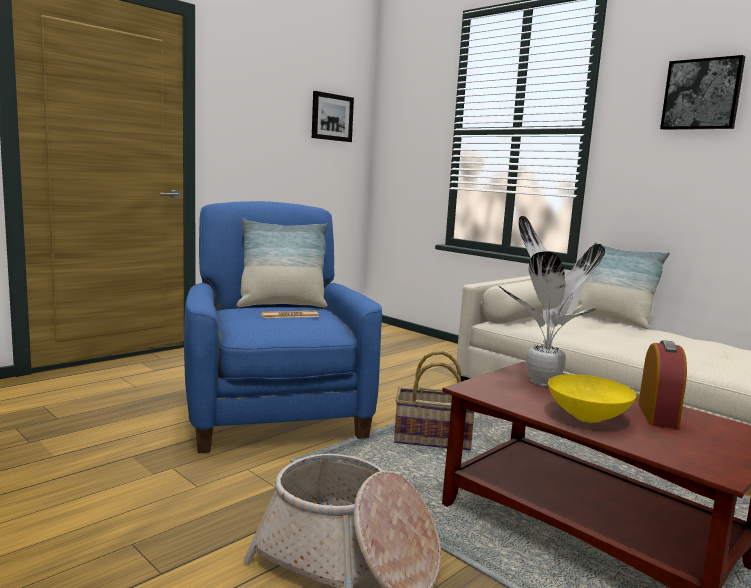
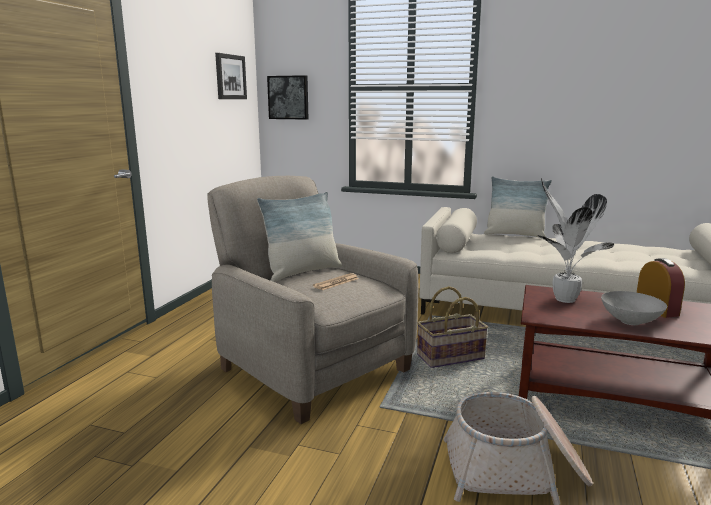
camera: 25 degrees left, 5 degrees up
blue armchair [184,201,382,453] -> beige armchair [207,176,418,424]
yellow bowl [548,374,636,423] -> grey bowl [601,291,667,325]
picture [660,55,745,130] -> picture moved to [267,75,308,120]

